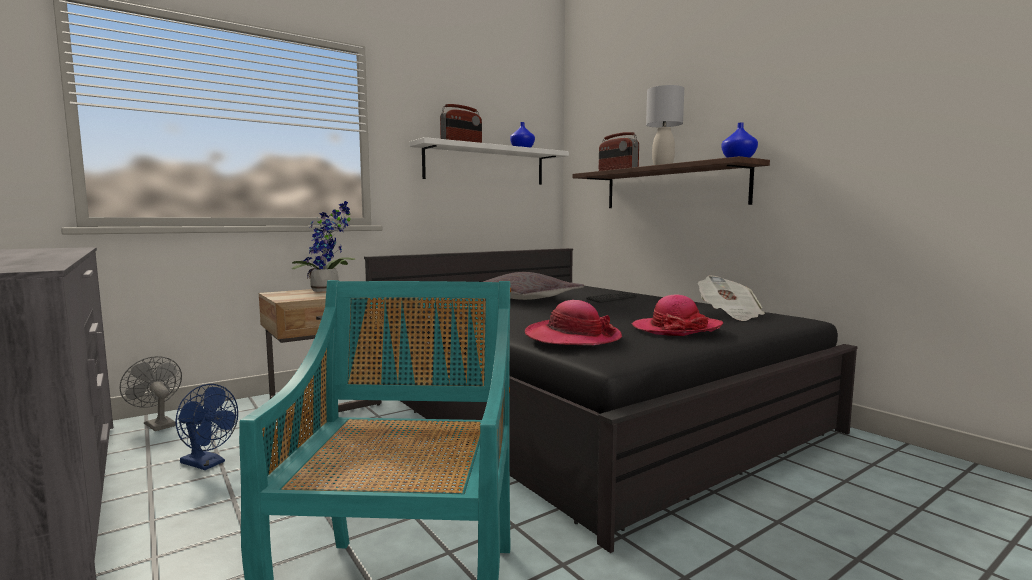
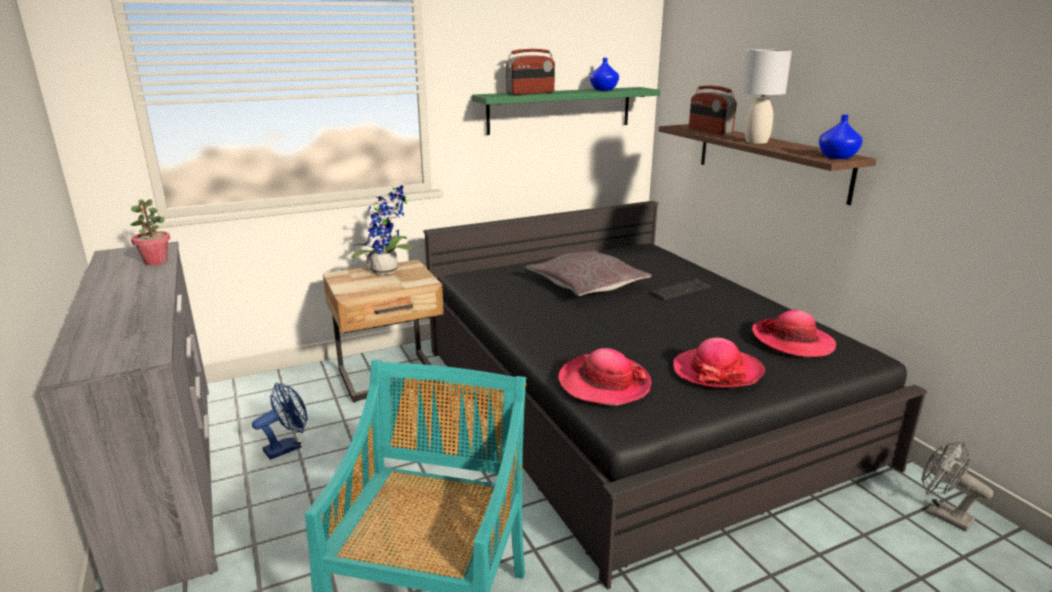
camera: 10 degrees right, 15 degrees up
grey fan [119,356,182,431] -> grey fan moved to [922,441,993,531]
blue fan [175,384,238,470] -> blue fan turned 75 degrees counterclockwise [252,383,308,460]
white shelf [409,137,569,185] -> green shelf [472,87,660,135]
newspaper [698,276,765,321] -> hat [751,310,836,357]
none -> potted plant [130,199,170,265]

